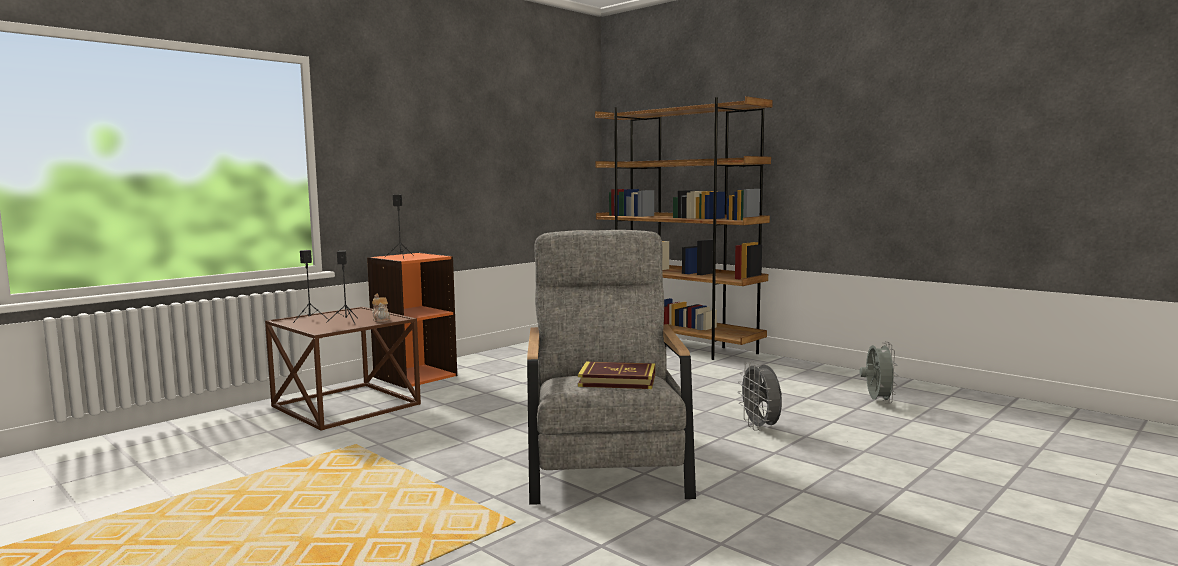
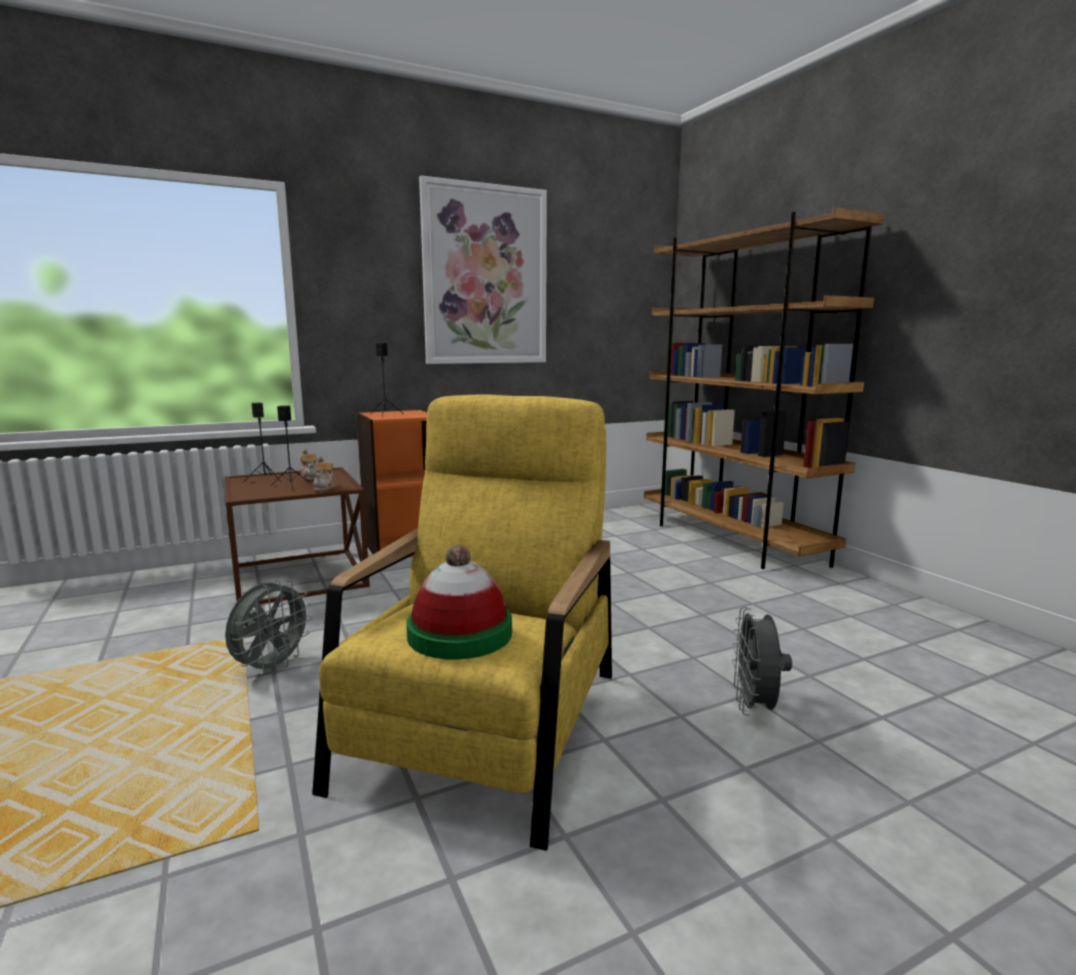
camera: 20 degrees right, 5 degrees up
grey armchair [527,230,696,505] -> yellow armchair [312,394,612,851]
book [578,362,655,389] -> hat [406,545,512,660]
grey fan [860,341,898,404] -> grey fan moved to [225,580,313,676]
none -> teapot [300,449,318,480]
none -> picture [419,175,547,364]

